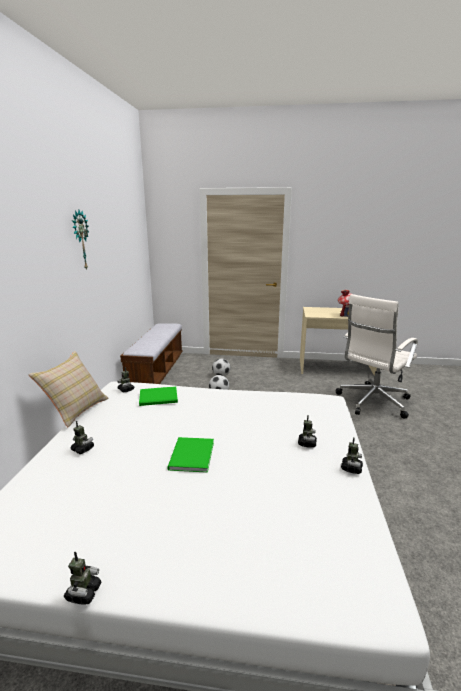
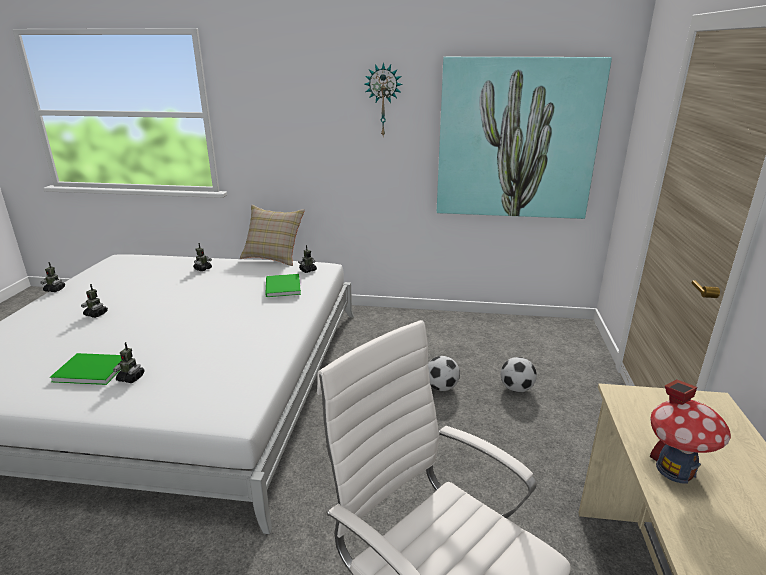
camera: 90 degrees right, 5 degrees up
bench [120,323,183,384] -> none
green book [167,437,214,473] -> green book moved to [50,353,122,385]
toy robot [341,437,363,474] -> toy robot moved to [81,284,108,318]
none -> picture [437,57,612,219]

